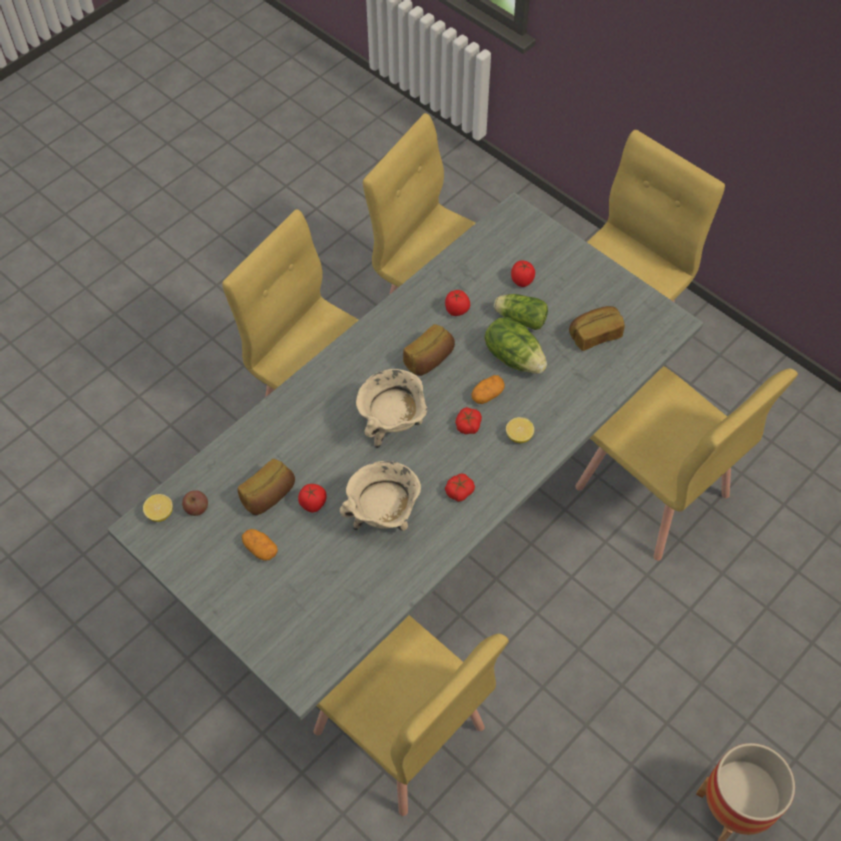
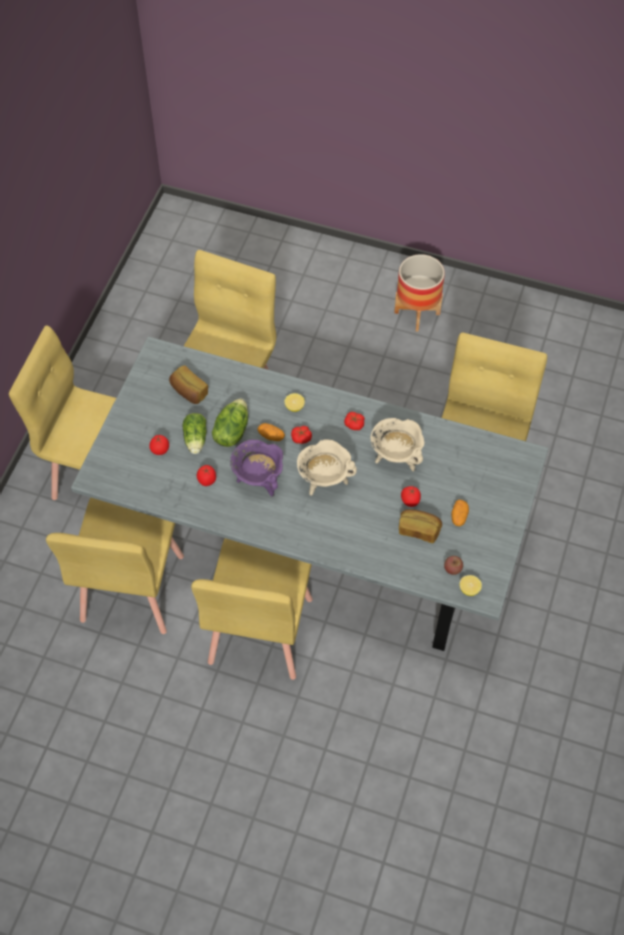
camera: 115 degrees left, 0 degrees up
bread [403,324,455,376] -> purple cooking pot [230,440,283,497]

